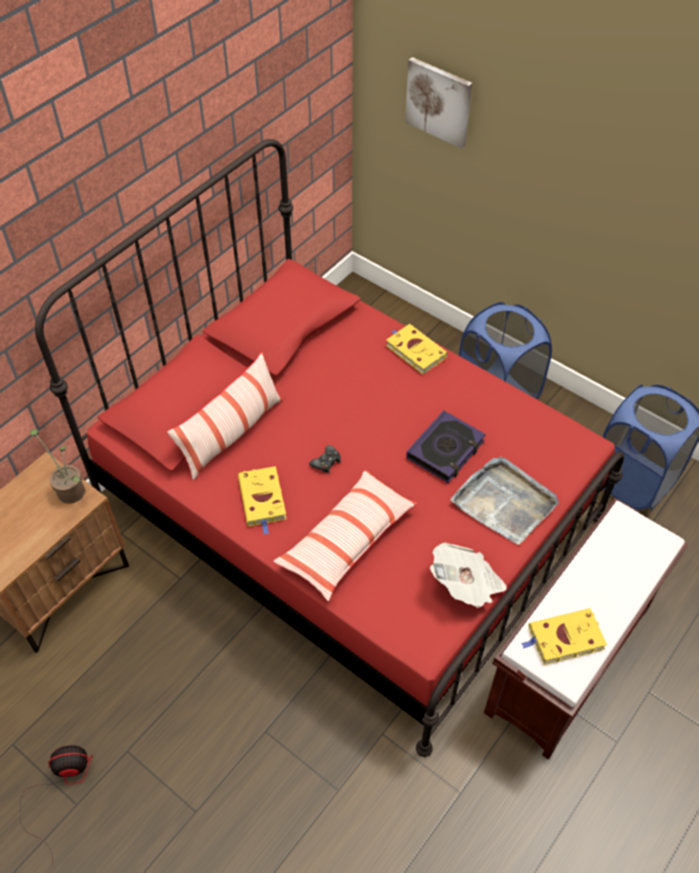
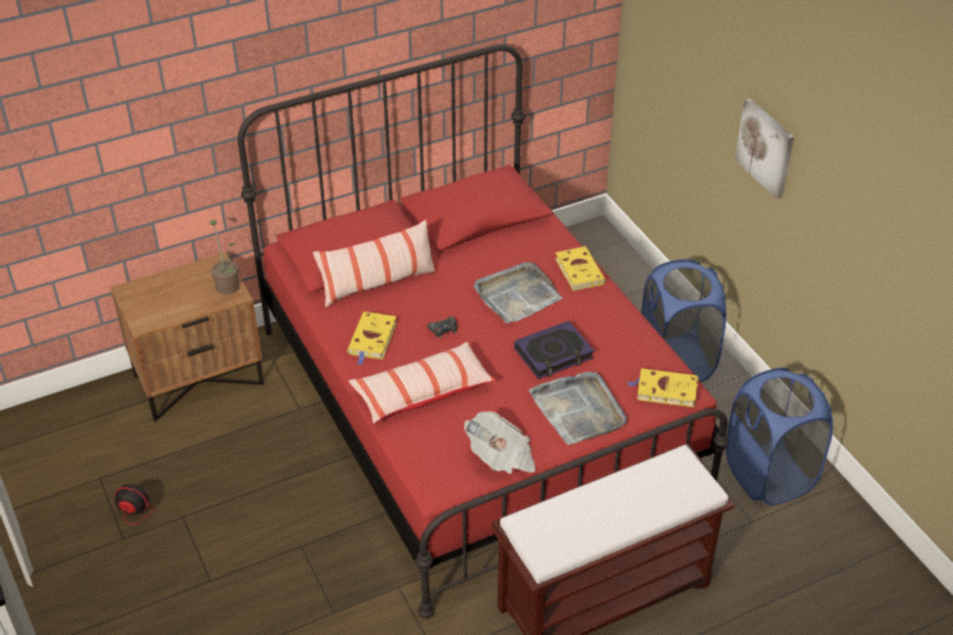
camera: 25 degrees right, 10 degrees down
picture [405,57,472,149] -> picture moved to [735,98,794,199]
yellow book [521,608,607,665] -> yellow book moved to [628,368,698,407]
none -> grey tray [474,262,562,324]

